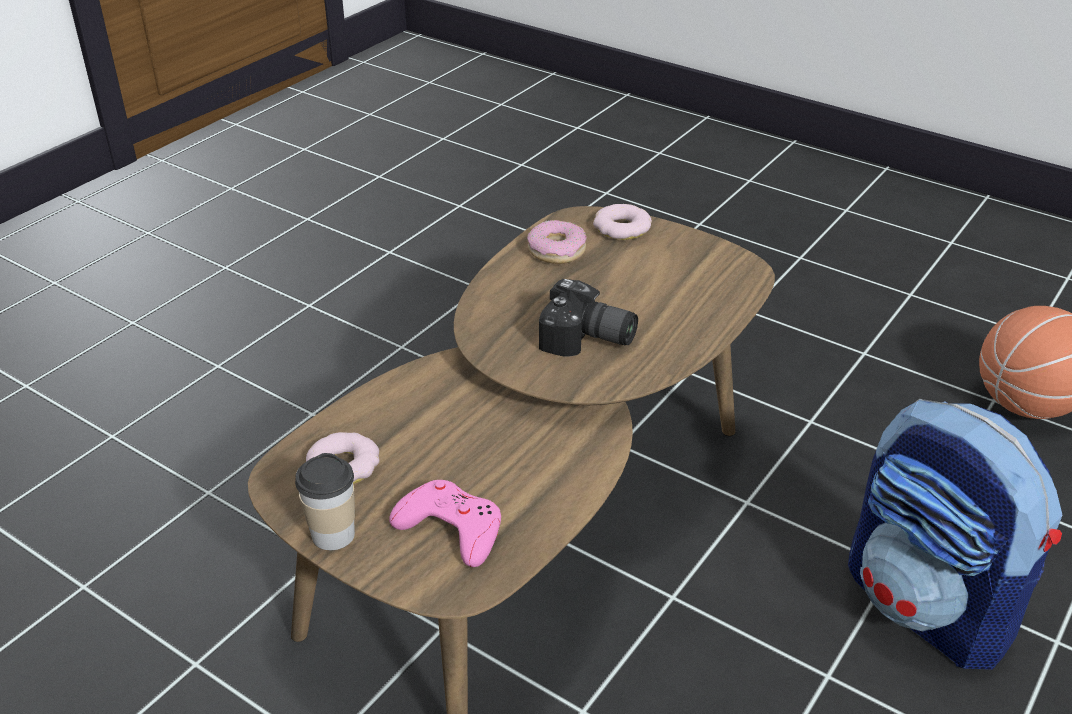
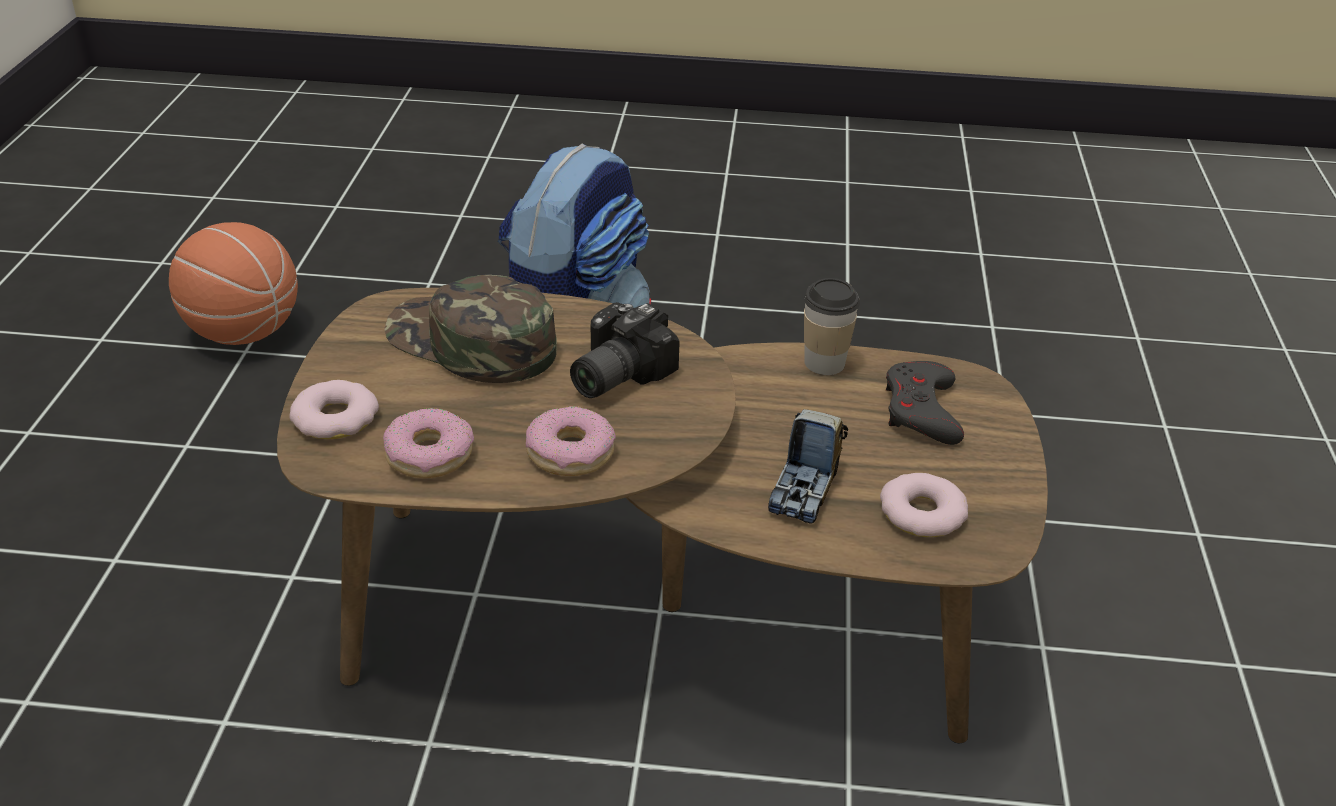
camera: 120 degrees left, 0 degrees up
cup [295,453,355,550] -> cup moved to [804,278,860,375]
pink game controller [389,480,501,567] -> grey game controller [886,361,964,445]
camera [539,279,638,357] -> camera turned 135 degrees counterclockwise [570,302,680,398]
none -> green cap [384,275,557,383]
none -> donut [526,406,616,476]
none -> toy truck [768,409,848,524]

